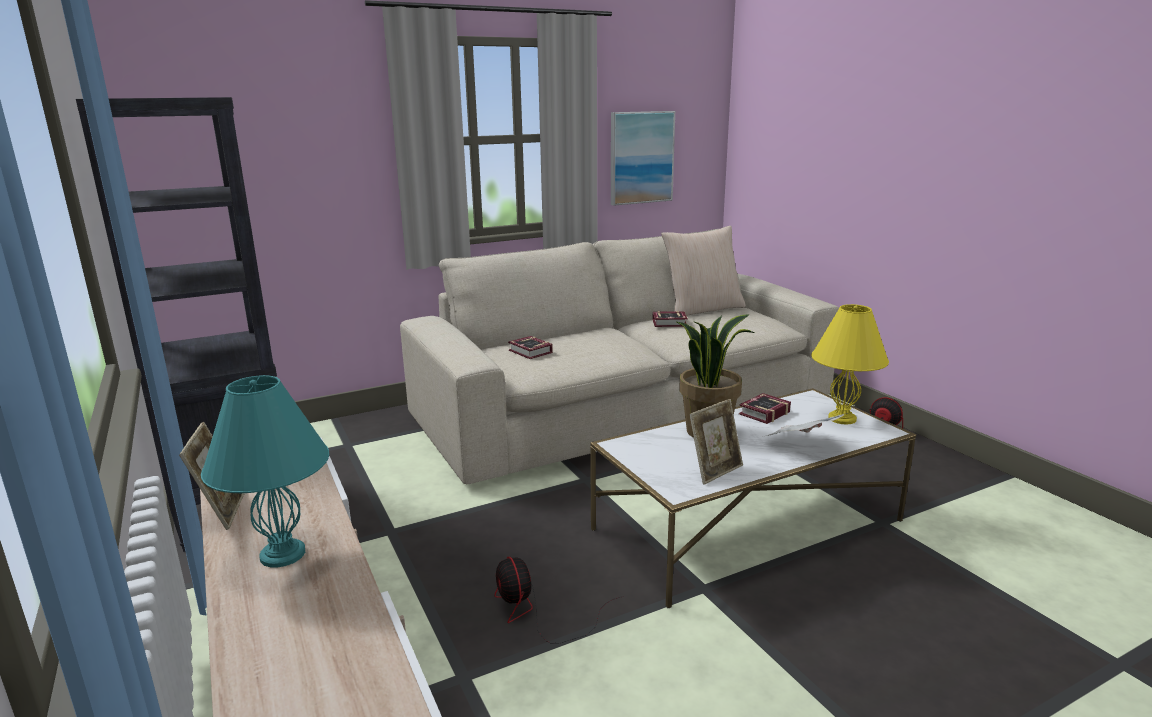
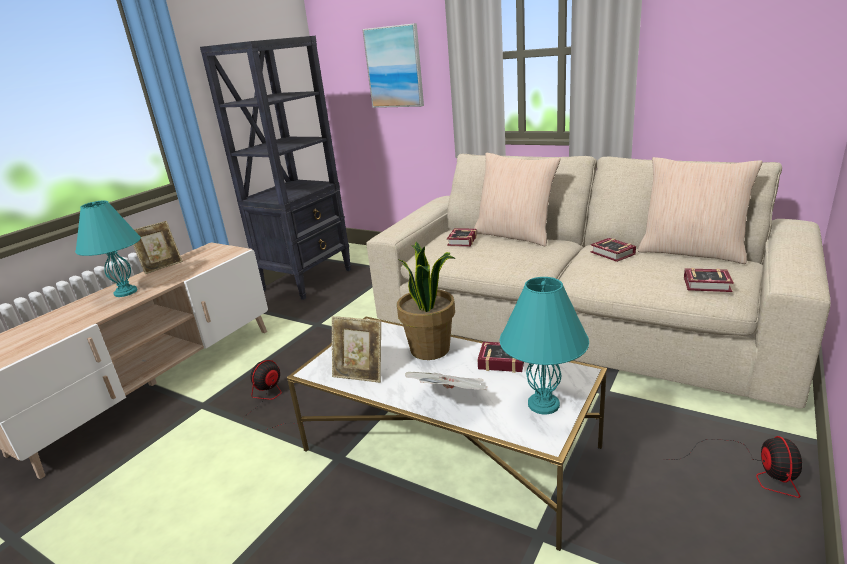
camera: 60 degrees right, 5 degrees up
picture [611,111,675,206] -> picture moved to [362,23,424,108]
yellow table lamp [811,304,889,425] -> turquoise table lamp [500,277,589,415]
none -> beige pillow [474,153,561,246]
none -> book [684,268,734,292]

